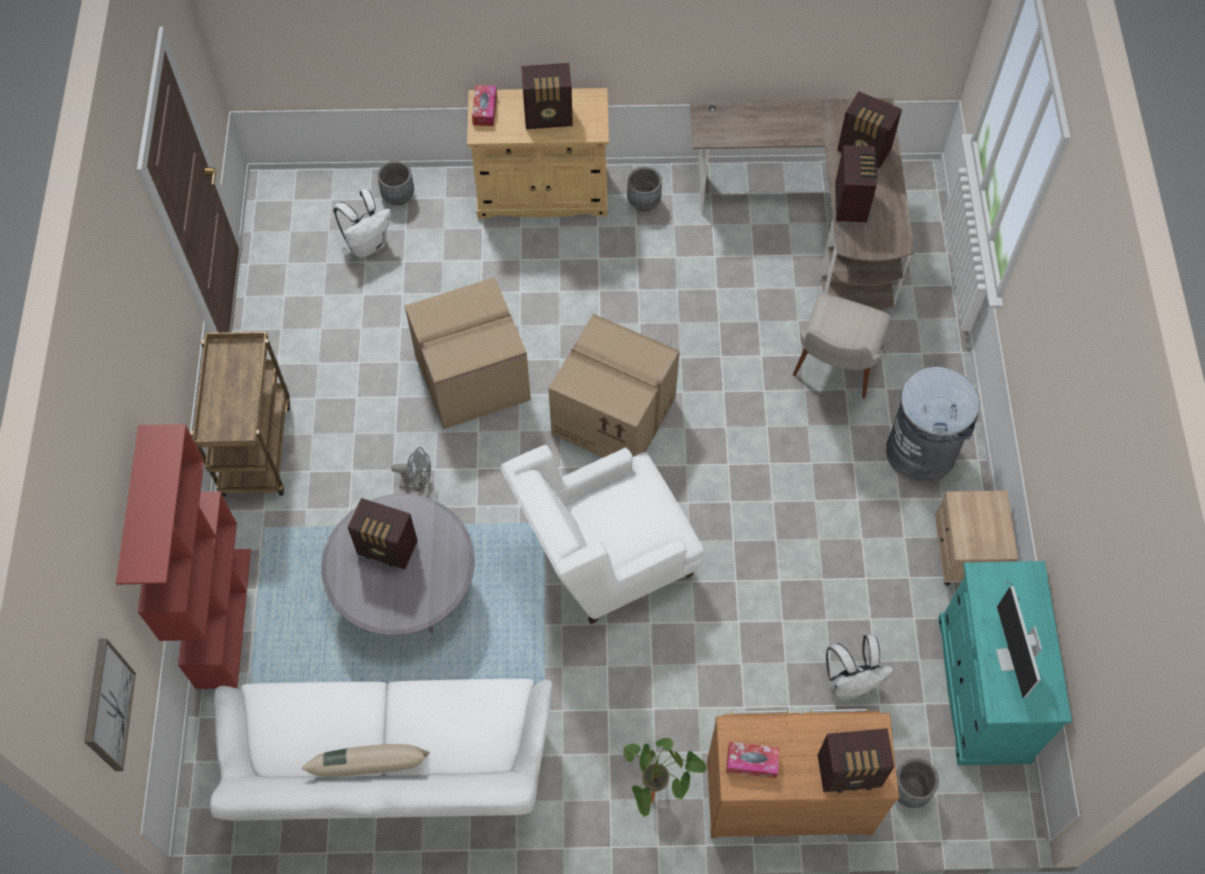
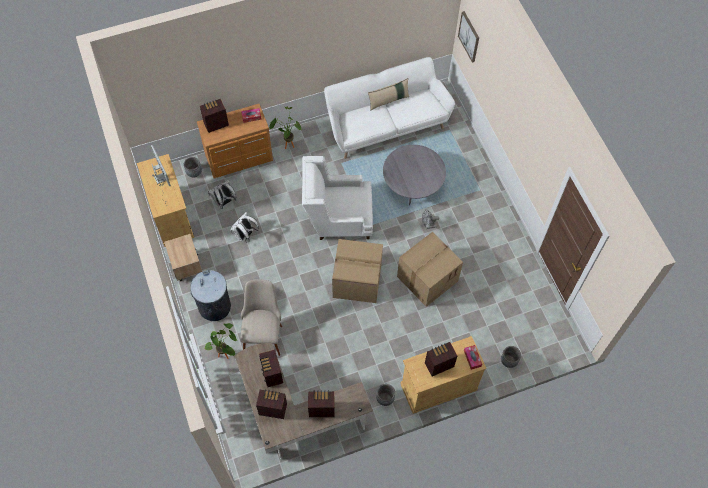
camera: 160 degrees right, 0 degrees up
red bookcase [116,424,251,689] -> none
brown cart [190,332,290,497] -> none
white backpack [333,189,391,258] -> white backpack moved to [230,212,258,243]
radio [348,498,418,569] -> radio moved to [308,391,335,417]
white armchair [500,445,703,624] -> white armchair turned 135 degrees counterclockwise [302,156,373,240]
turquoise cabinet [938,561,1072,765] -> beige cabinet [137,154,194,247]
none -> potted plant [205,323,237,359]

